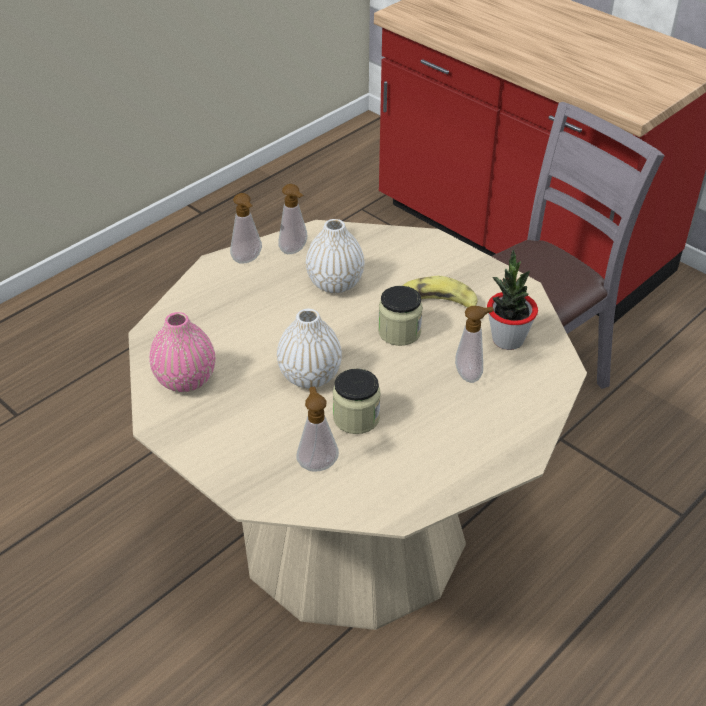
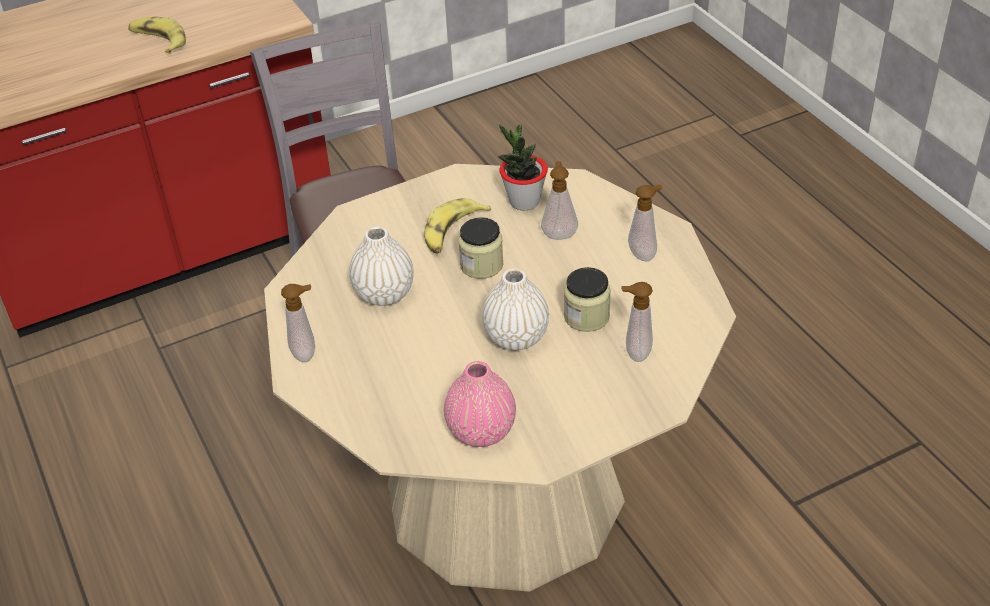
camera: 70 degrees left, 0 degrees up
soap dispenser [278,184,307,254] -> soap dispenser moved to [628,184,663,261]
none -> banana [128,17,186,53]

